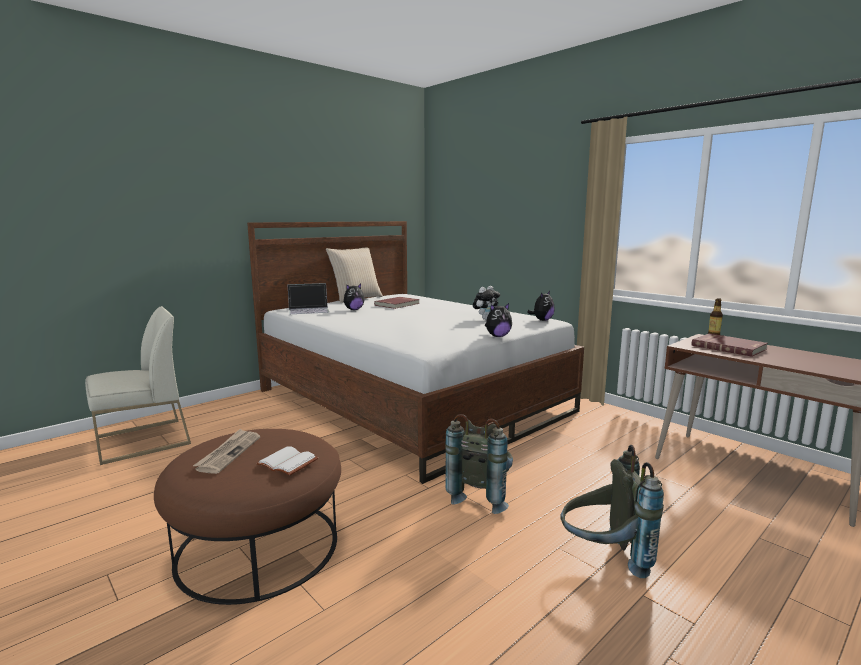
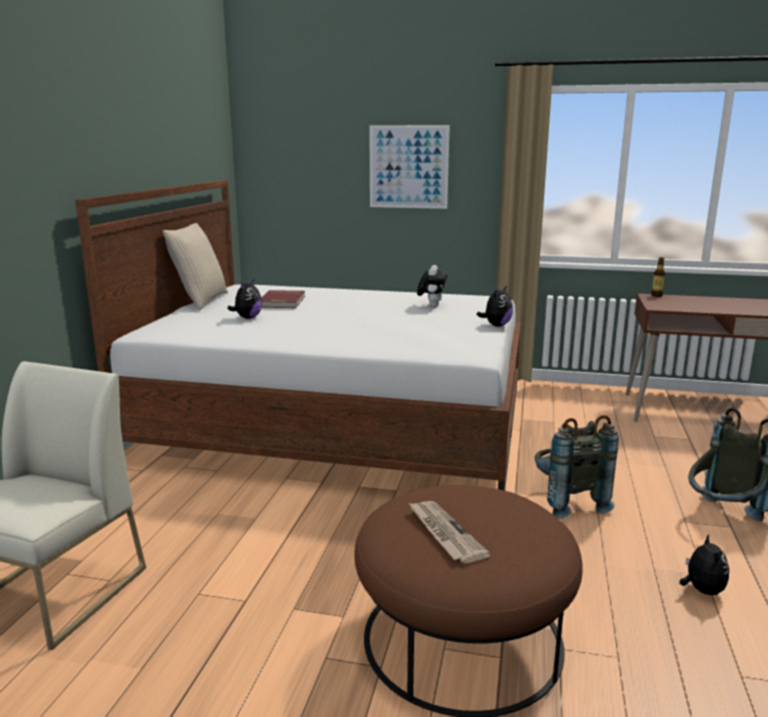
camera: 35 degrees left, 5 degrees up
white book [256,446,318,476] -> none
laptop [287,283,329,314] -> none
plush toy [527,291,555,321] -> plush toy moved to [679,534,729,595]
red book [692,333,768,357] -> none
none -> picture [369,125,450,209]

